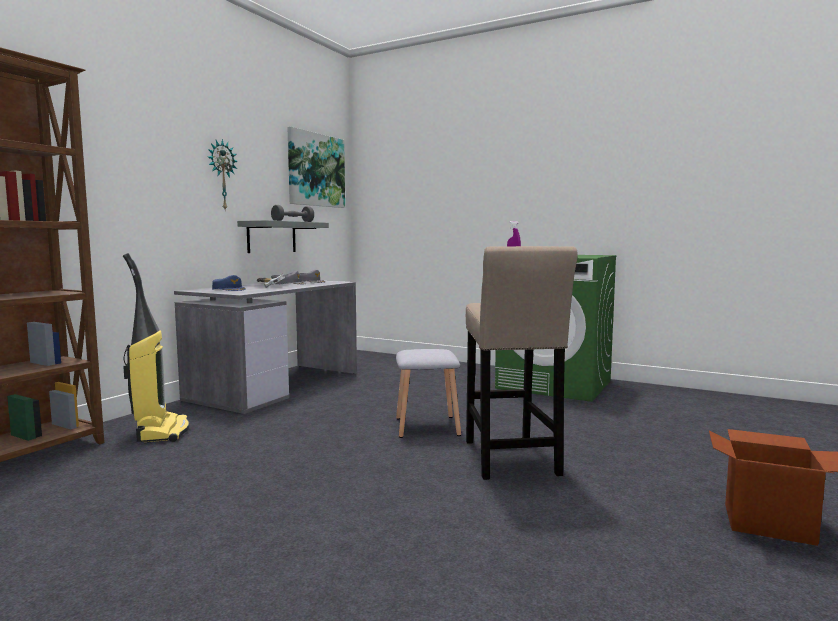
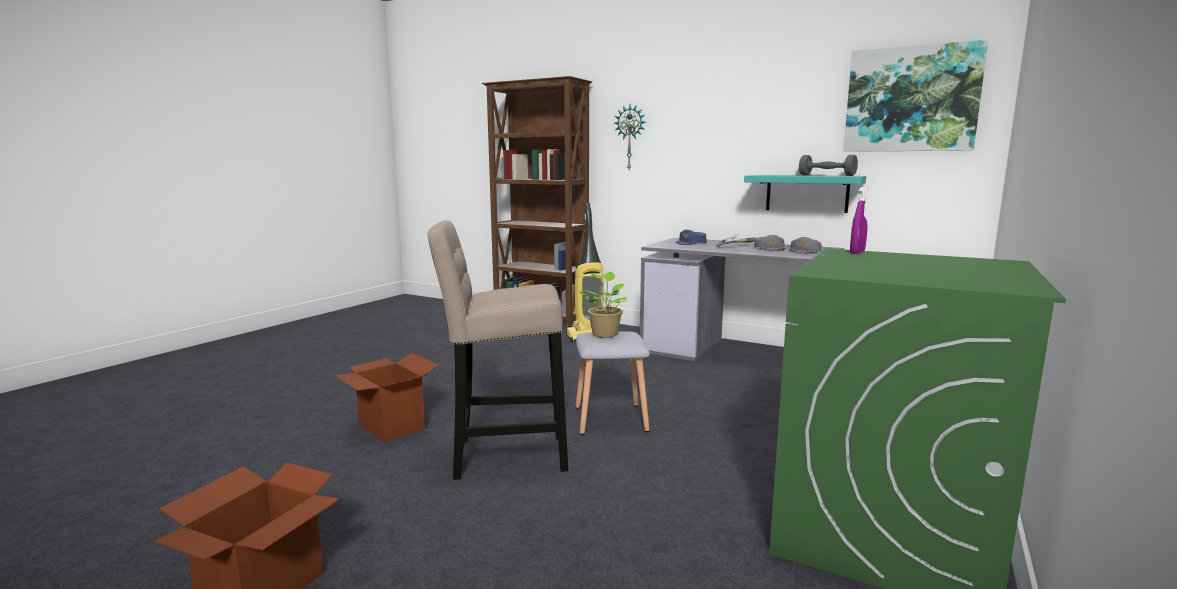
camera: 90 degrees right, 5 degrees up
wall clock [208,139,238,210] -> wall clock moved to [614,105,646,169]
grey shelf [237,220,329,253] -> turquoise shelf [744,175,866,213]
none -> cardboard box [334,353,439,442]
none -> potted plant [579,272,627,338]

